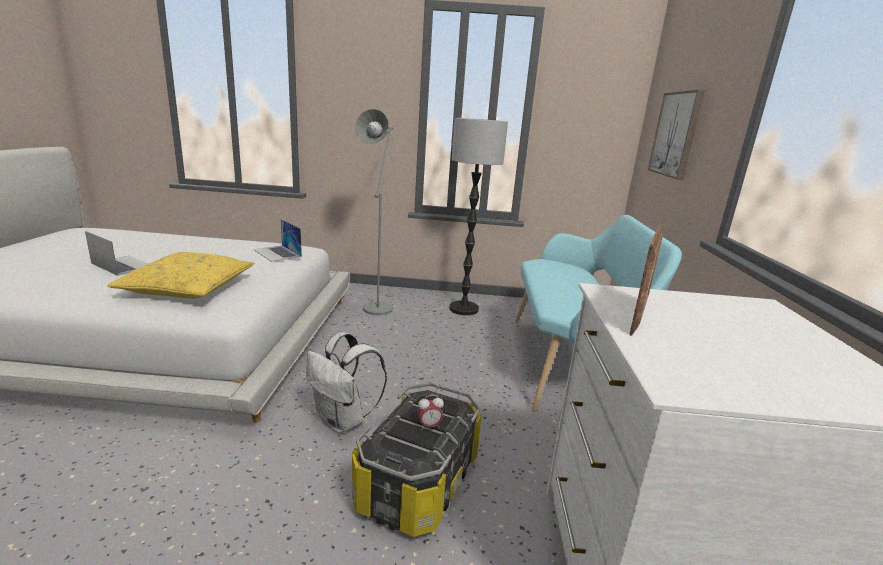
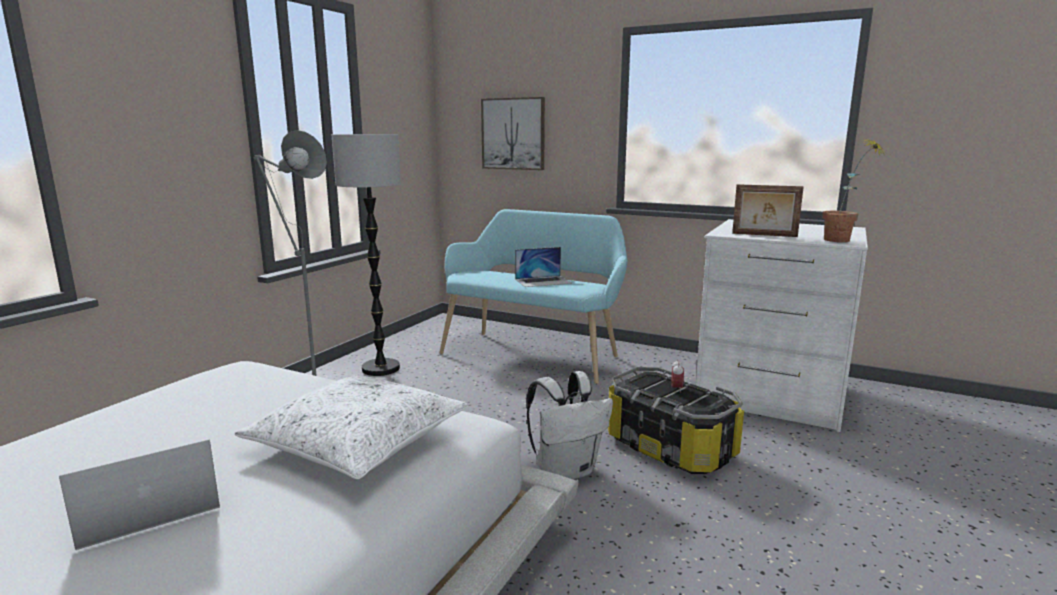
camera: 65 degrees left, 5 degrees down
yellow pillow [107,252,254,299] -> white pillow [235,374,468,479]
laptop [253,219,302,262] -> laptop moved to [515,247,572,287]
picture frame [629,225,663,336] -> picture frame turned 150 degrees clockwise [732,184,804,237]
none -> potted plant [822,137,886,242]

